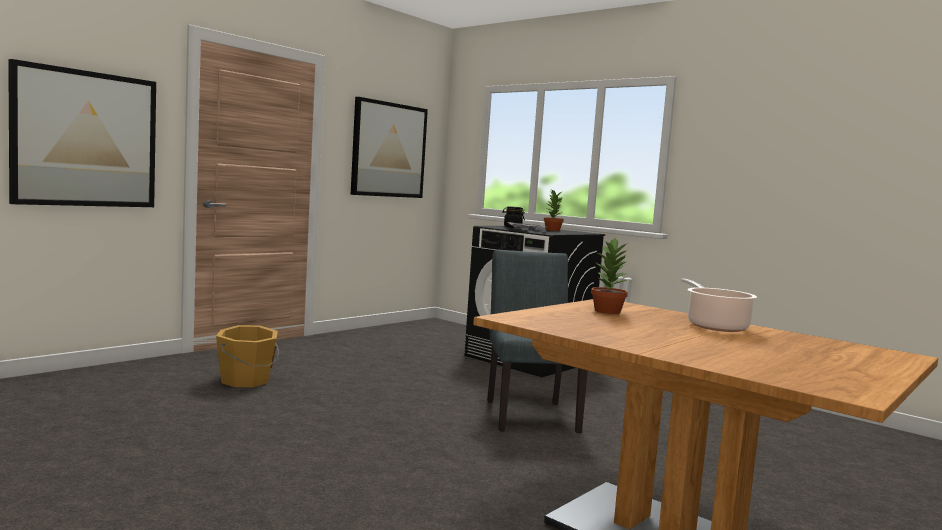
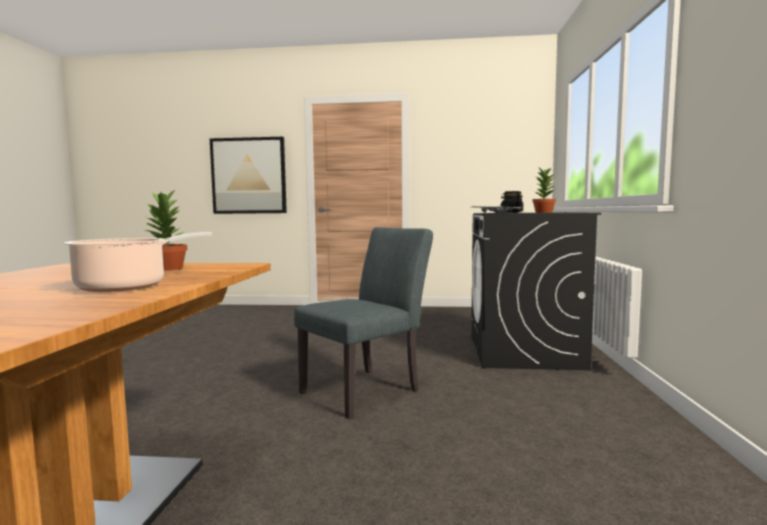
camera: 55 degrees right, 0 degrees up
orange bucket [216,325,279,387] -> none
picture [351,97,428,198] -> none

